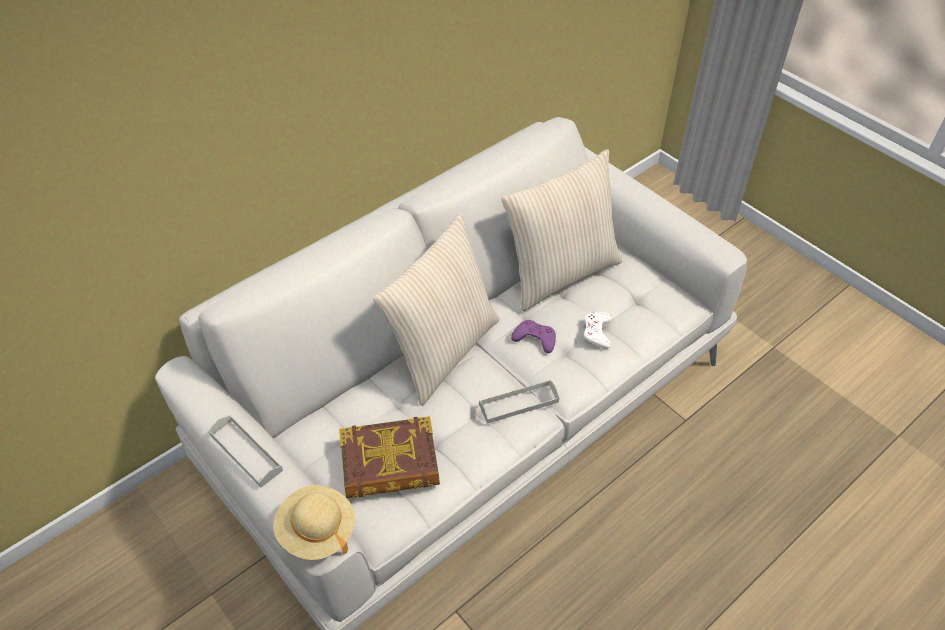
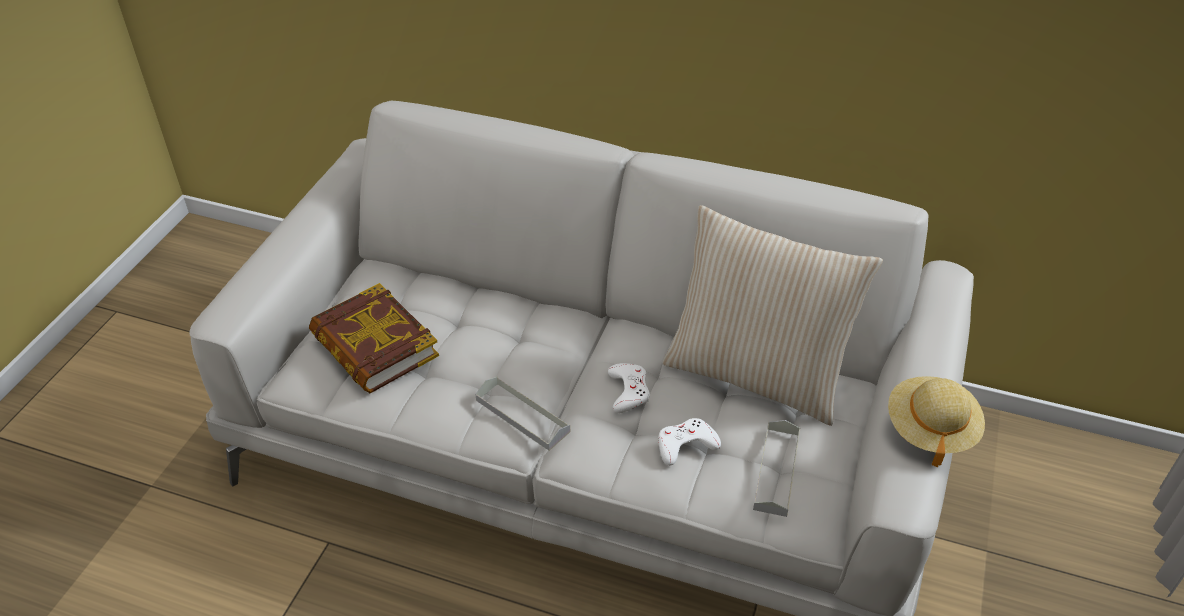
camera: 60 degrees right, 5 degrees down
grey tray [208,415,283,487] -> grey tray moved to [753,420,800,517]
beige hat [273,485,355,560] -> beige hat moved to [888,376,985,467]
beige pillow [373,213,500,406] -> none
purple game controller [511,320,556,353] -> white game controller [608,363,650,413]

